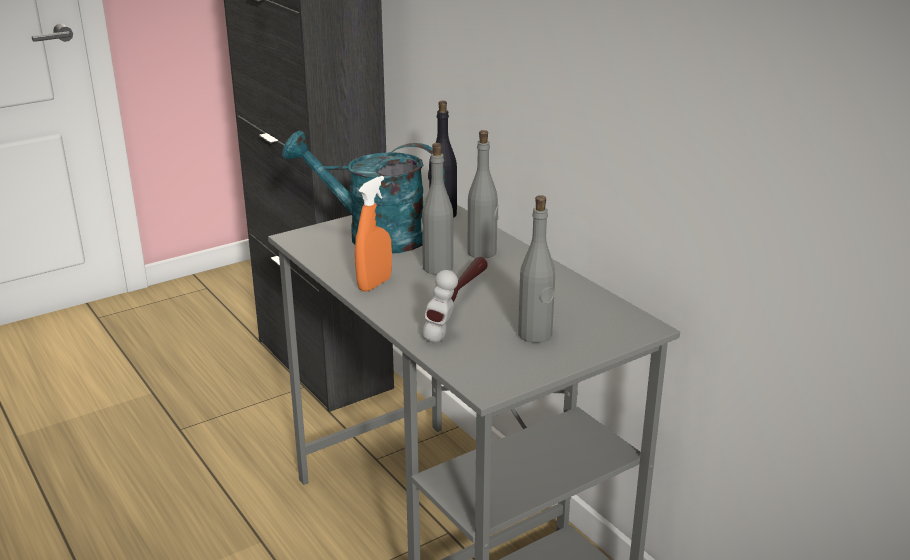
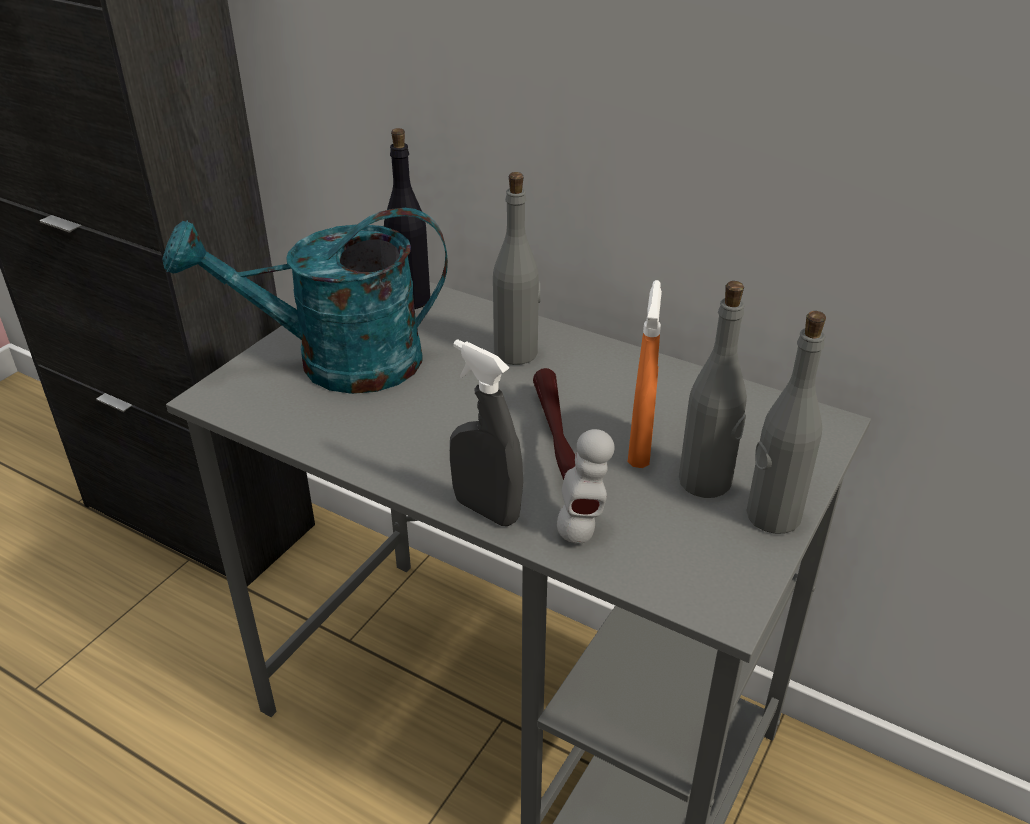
camera: 25 degrees left, 10 degrees up
orange spray bottle [355,176,392,292] -> orange spray bottle moved to [628,280,662,468]
grey bottle [421,143,453,275] -> grey bottle moved to [746,311,826,534]
none -> grey spray bottle [450,339,523,526]

